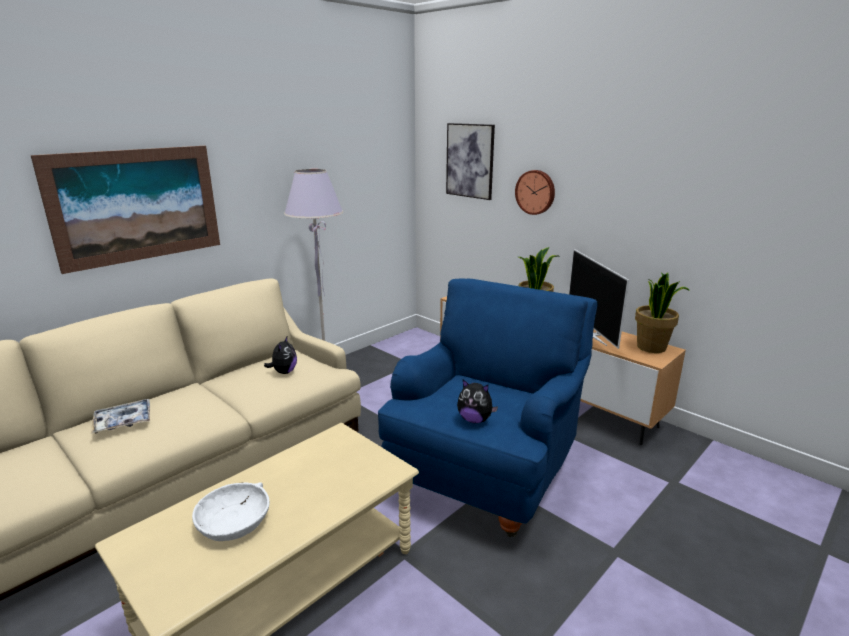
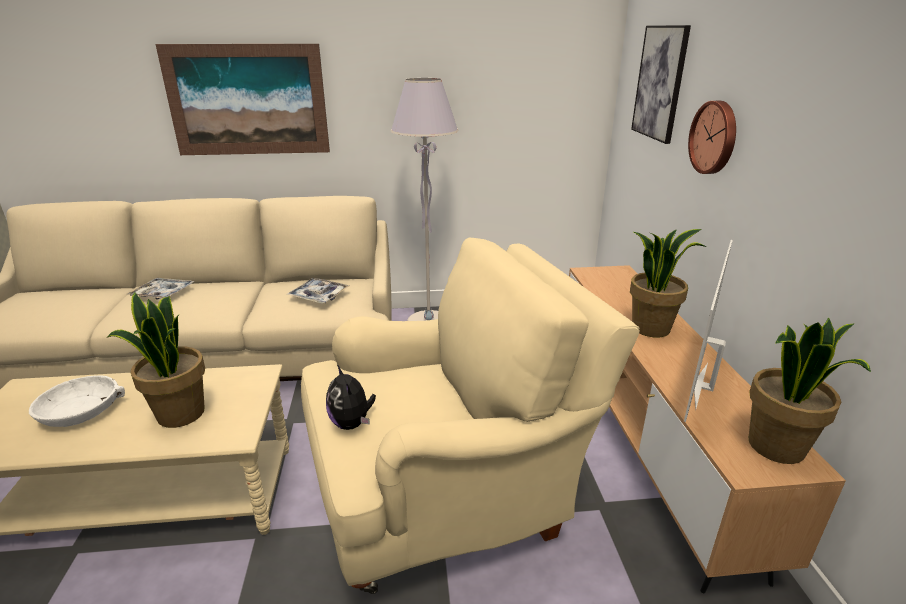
camera: 40 degrees right, 5 degrees up
plush toy [264,337,297,374] -> tray [286,278,349,303]
blue armchair [378,279,598,537] -> beige armchair [301,237,640,594]
none -> potted plant [107,292,205,428]

